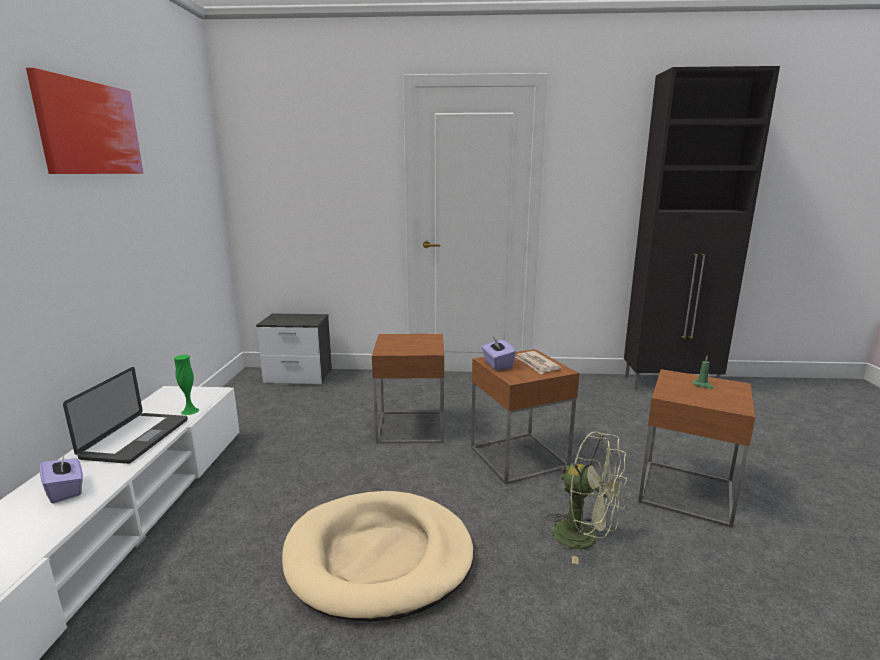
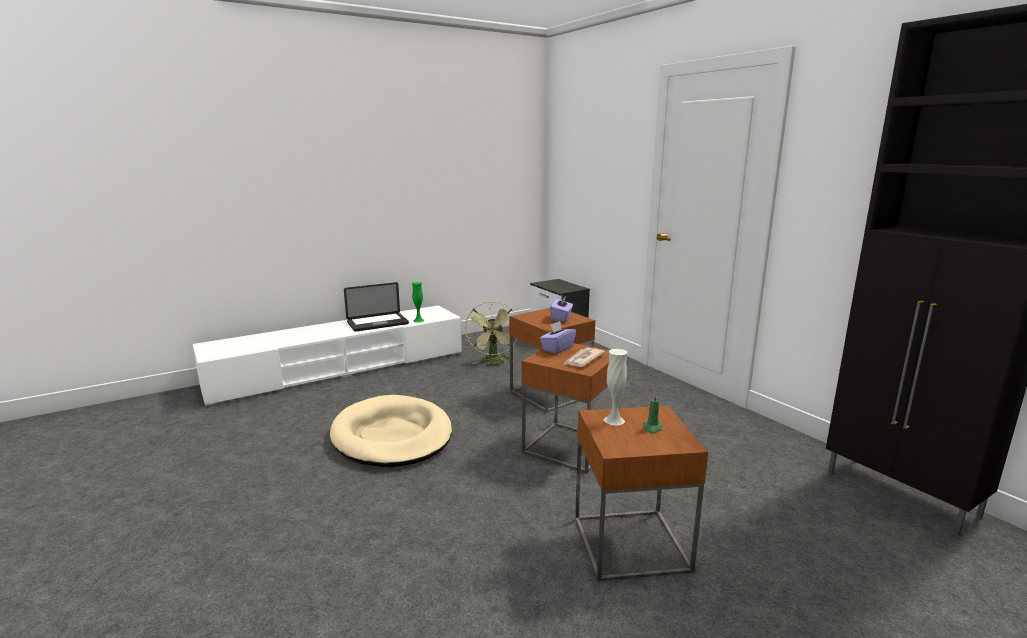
camera: 55 degrees right, 0 degrees up
picture [26,68,143,174] -> none
purple tissue box [40,454,83,503] -> purple tissue box moved to [550,295,573,322]
green fan [546,431,628,564] -> green fan moved to [465,301,517,365]
none -> white vase [604,349,627,425]

